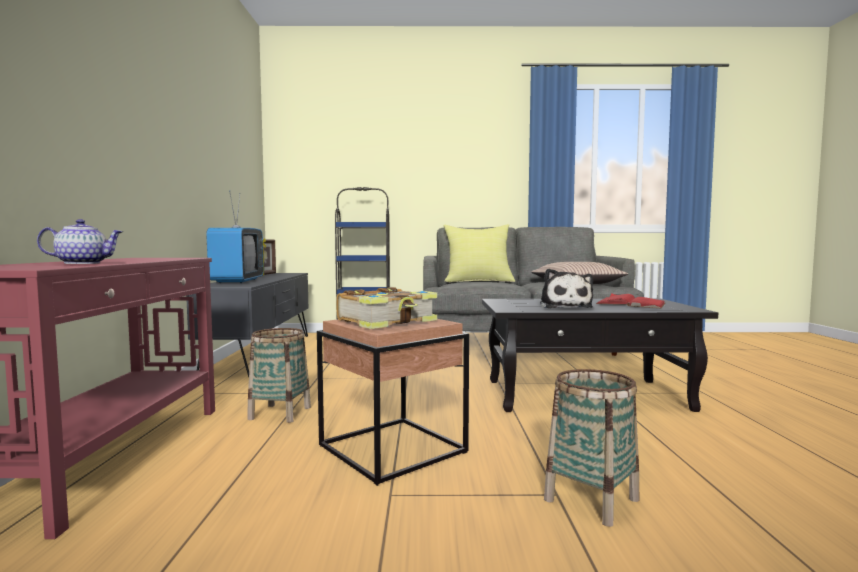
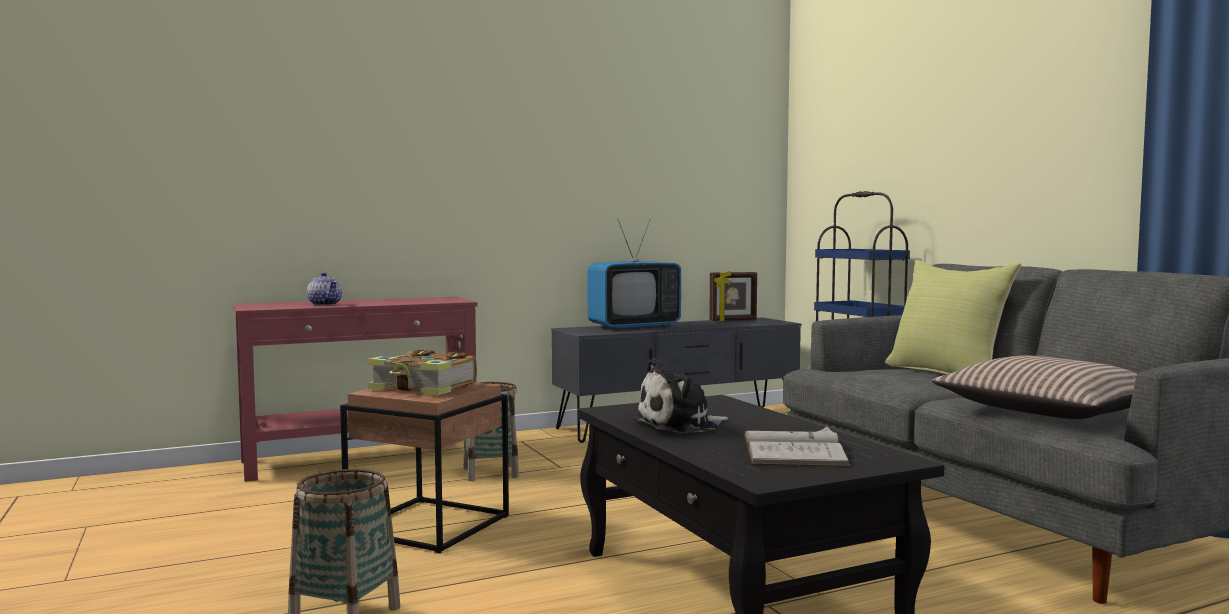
camera: 65 degrees right, 0 degrees up
red book [596,293,665,309] -> white book [744,426,850,467]

